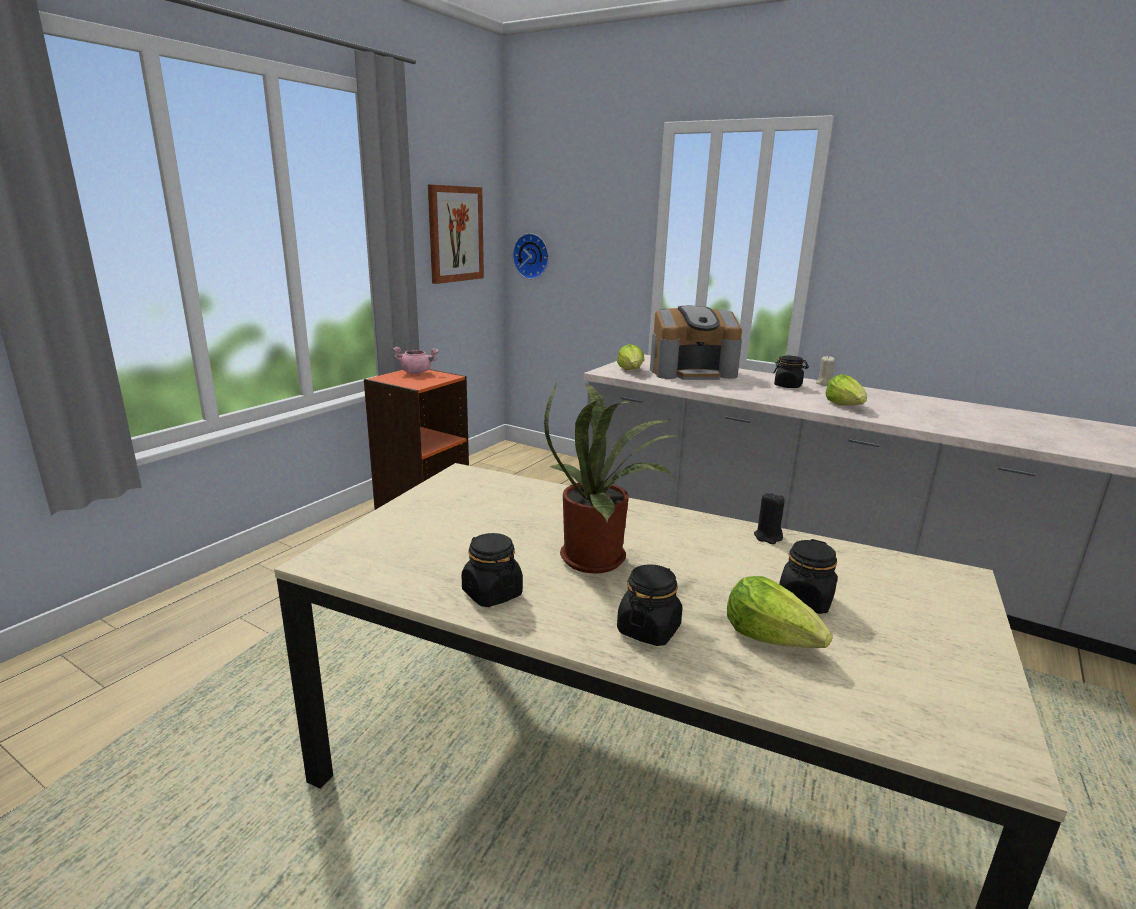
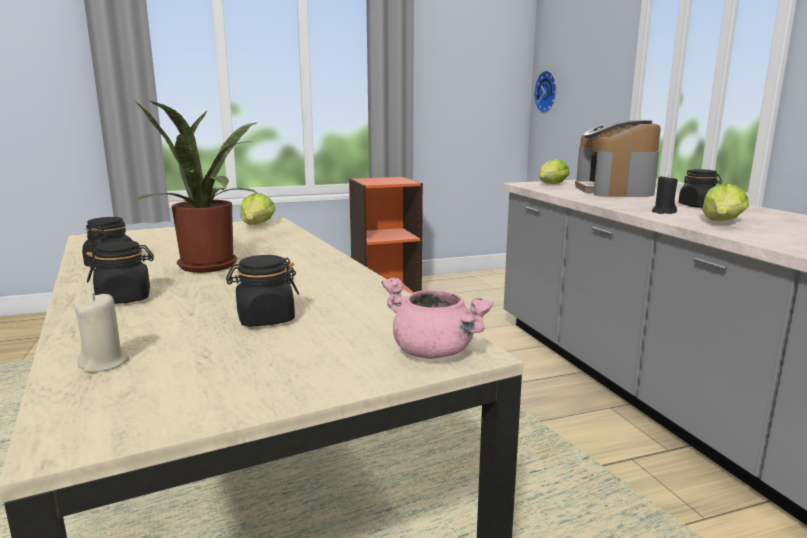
camera: 40 degrees right, 5 degrees down
pink cooking pot [393,347,439,374] -> pink cooking pot moved to [381,277,494,359]
picture [428,185,484,284] -> none
coffee machine [650,306,742,380] -> coffee machine turned 60 degrees clockwise [575,120,661,197]
lettuce [727,576,833,648] -> lettuce moved to [240,193,276,225]
black candle [754,493,785,544] -> black candle moved to [652,174,678,214]
beige candle [816,356,835,385] -> beige candle moved to [74,293,130,373]

